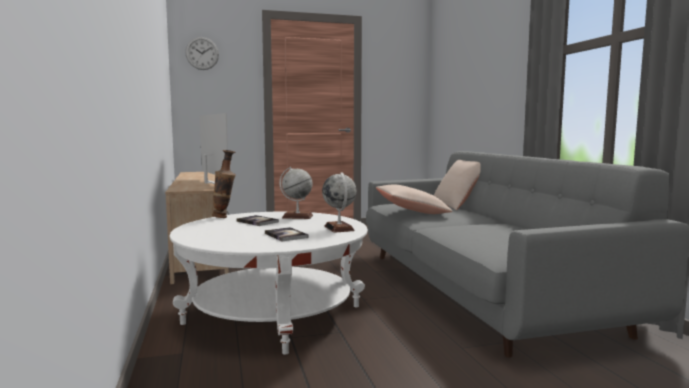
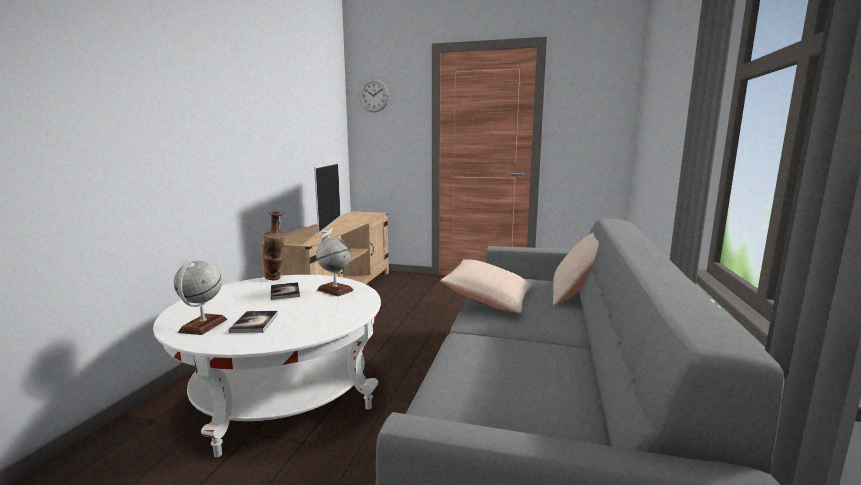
camera: 30 degrees right, 5 degrees up
globe [322,172,356,233] -> globe moved to [174,261,227,335]

